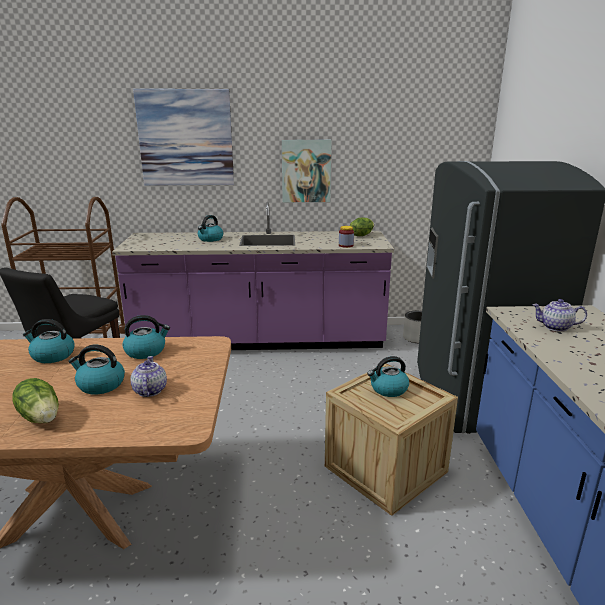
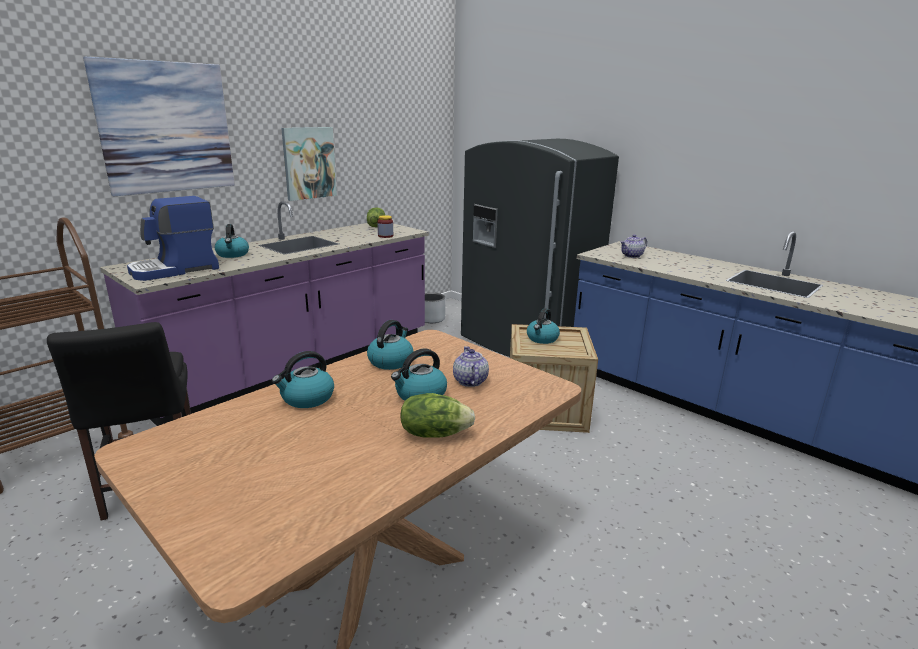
camera: 45 degrees left, 0 degrees up
teapot [131,356,167,397] -> teapot turned 45 degrees clockwise [453,346,489,387]
none -> coffee machine [127,196,219,281]

